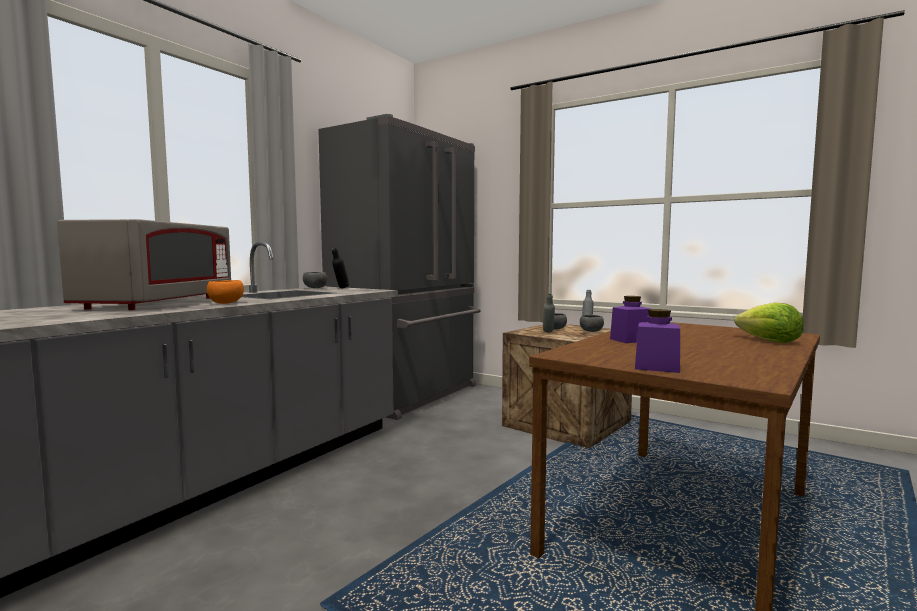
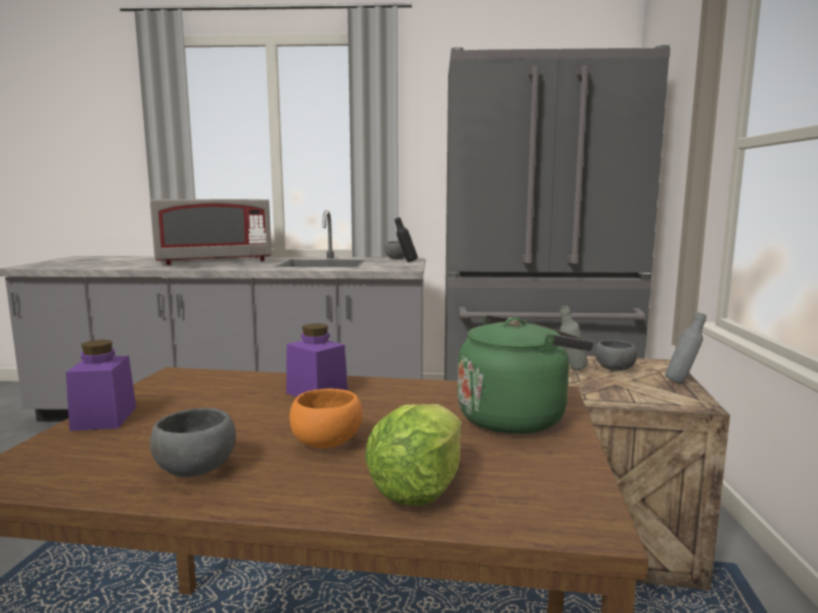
camera: 60 degrees right, 5 degrees up
orange bowl [207,280,244,304] -> orange bowl moved to [290,388,363,448]
grey bowl [580,315,604,332] -> grey bowl moved to [150,408,236,477]
none -> green kettle [458,315,593,434]

